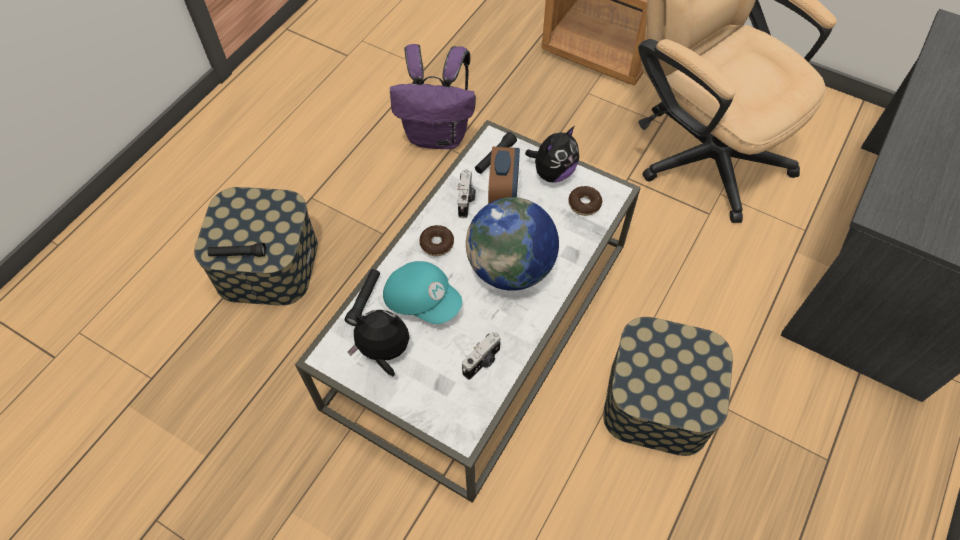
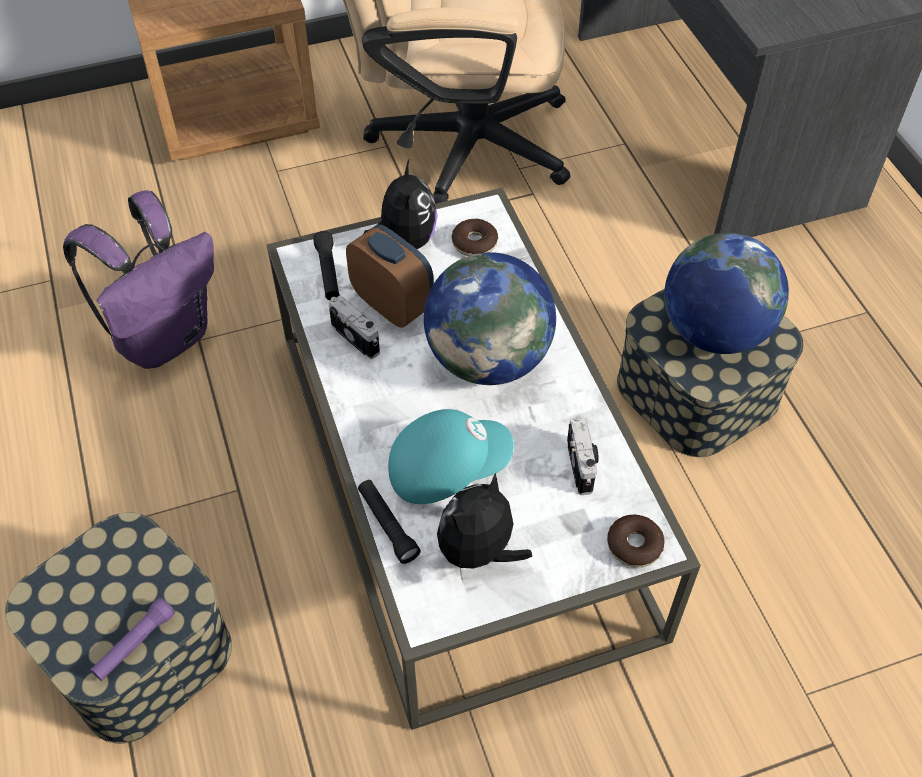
camera: 50 degrees left, 5 degrees down
black flashlight [207,243,266,257] -> purple flashlight [90,597,175,681]
donut [419,225,454,256] -> donut moved to [607,515,664,567]
none -> globe [664,233,789,354]

